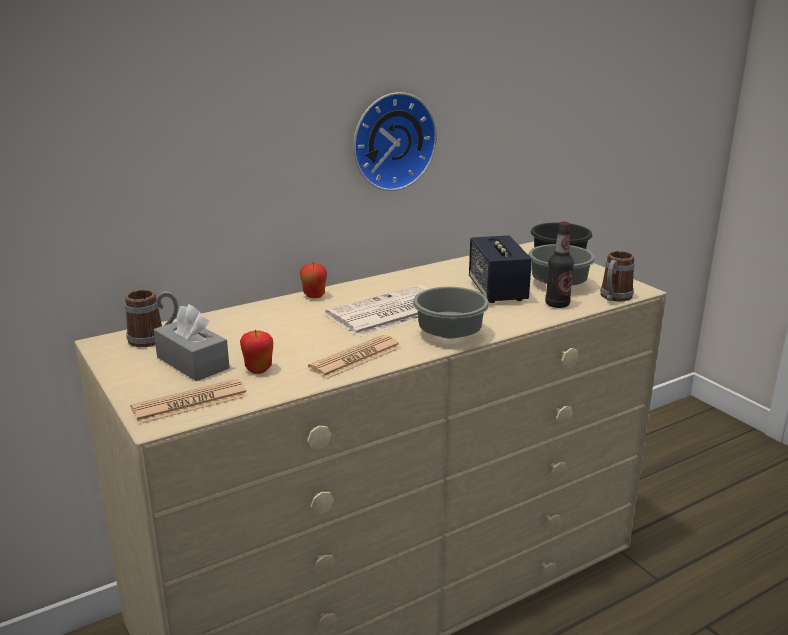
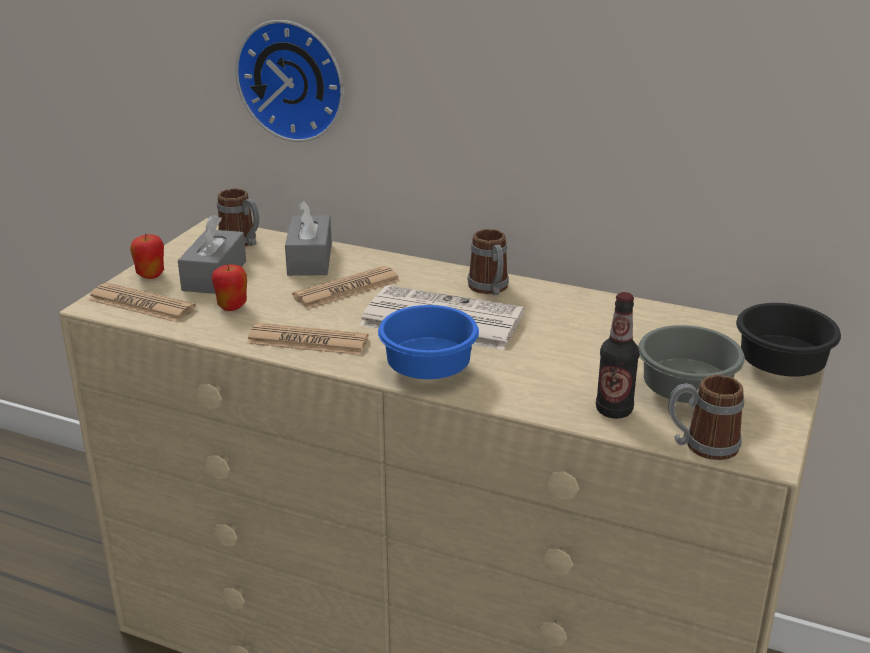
camera: 55 degrees right, 5 degrees up
apple [300,262,327,298] -> apple moved to [130,233,164,279]
wall clock [353,92,437,191] -> wall clock moved to [235,20,343,142]
grey bowl [413,287,489,339] -> blue bowl [378,305,479,379]
speaker [469,235,532,303] -> none
none -> grey tissue box [285,200,332,276]
none -> newspaper [292,266,400,309]
none -> mug [468,229,509,295]

